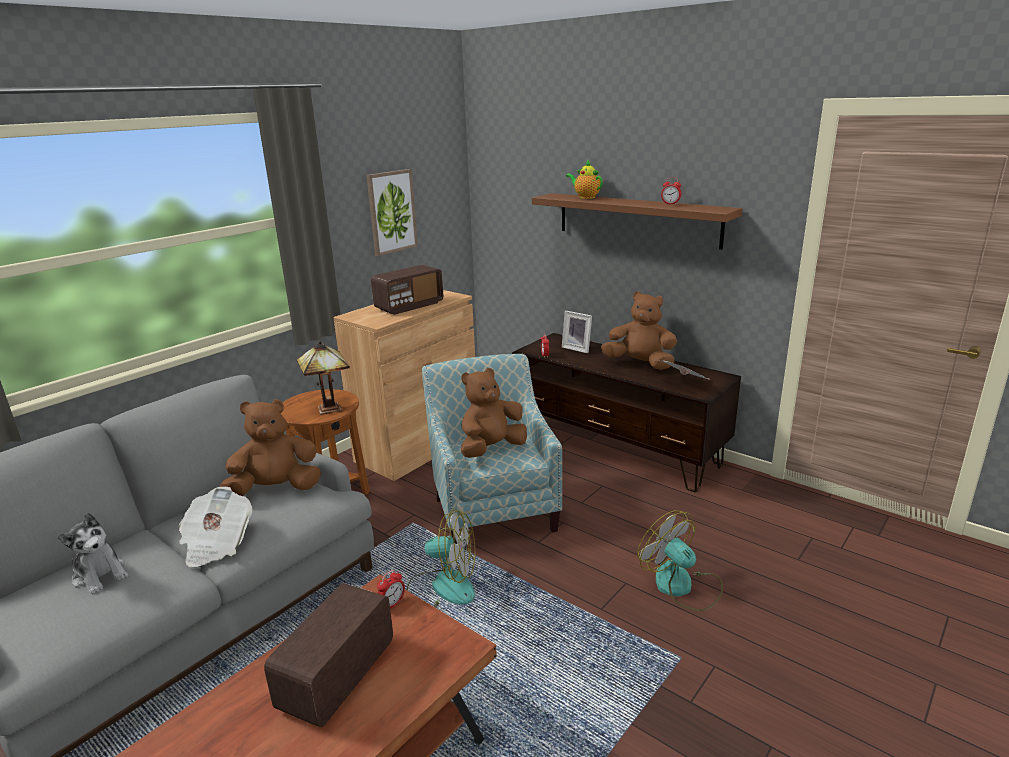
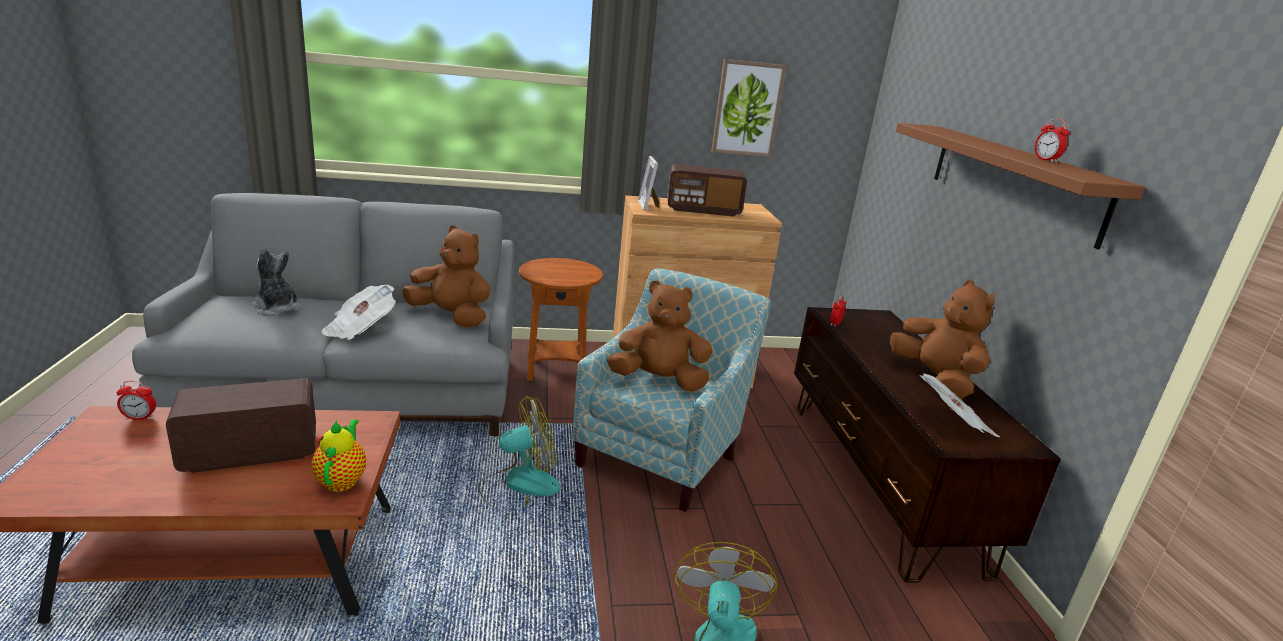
camera: 40 degrees right, 0 degrees up
plush toy [58,513,128,594] -> plush toy turned 135 degrees clockwise [253,248,300,316]
table lamp [297,341,350,415] -> none
alarm clock [377,570,405,608] -> alarm clock moved to [117,381,156,420]
fan [407,509,475,607] -> fan turned 75 degrees counterclockwise [478,396,561,512]
picture frame [562,311,592,353] -> picture frame moved to [638,156,660,211]
teapot [566,160,603,199] -> teapot moved to [311,419,366,492]

